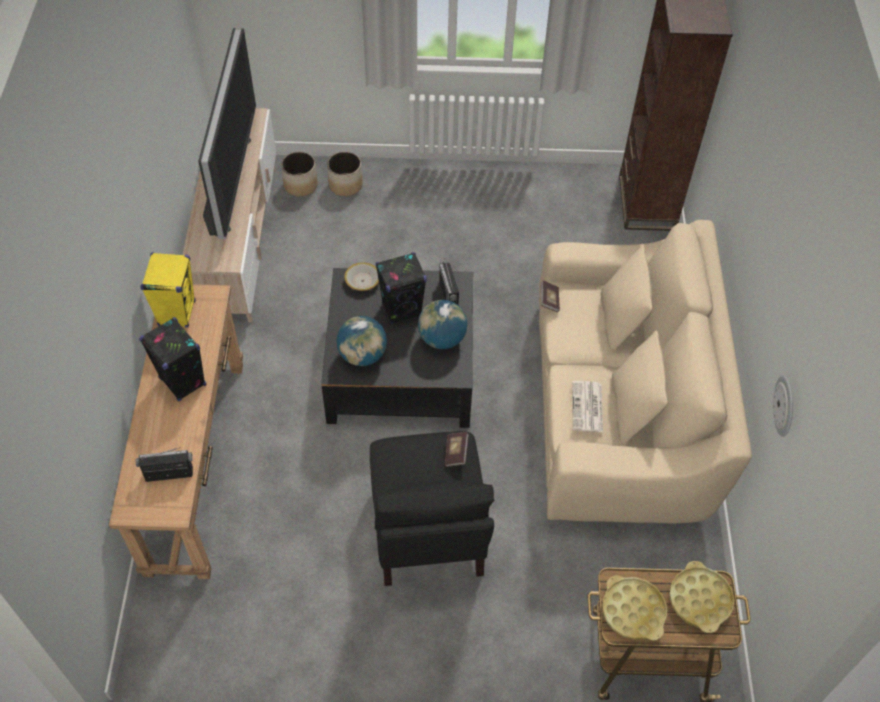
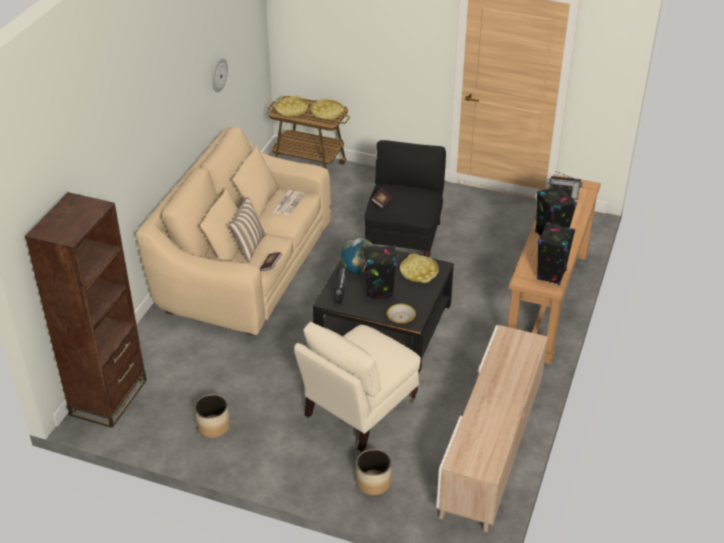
camera: 160 degrees left, 15 degrees down
yellow speaker [140,252,195,328] -> black speaker [537,222,575,286]
television [198,28,256,239] -> none
planter [281,152,318,196] -> planter moved to [195,394,230,438]
globe [337,316,387,366] -> yellow tray [400,254,439,283]
none -> pillow [228,197,266,263]
none -> beige armchair [294,322,421,452]

